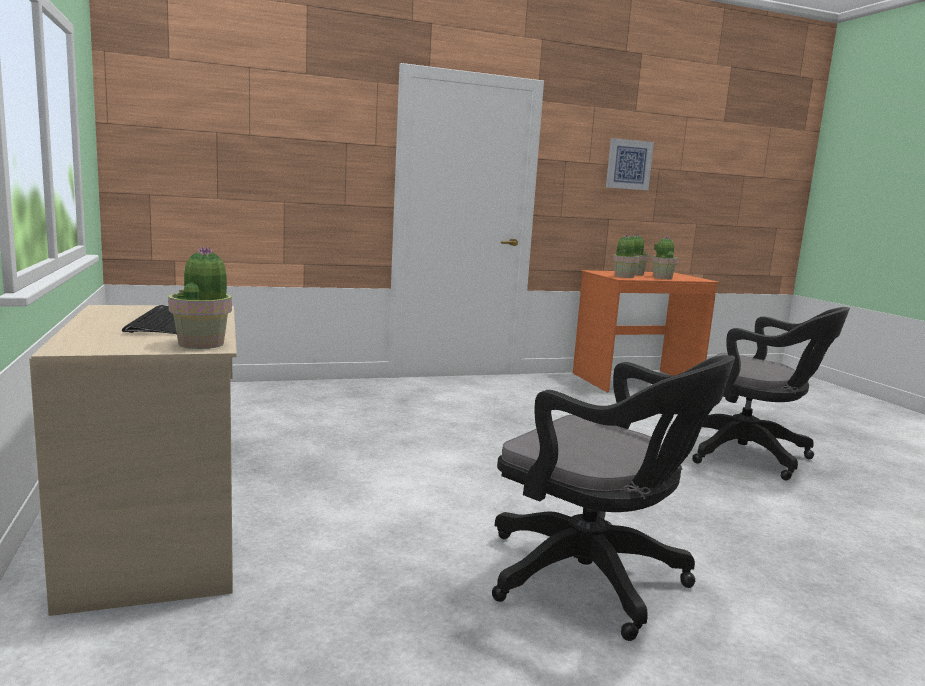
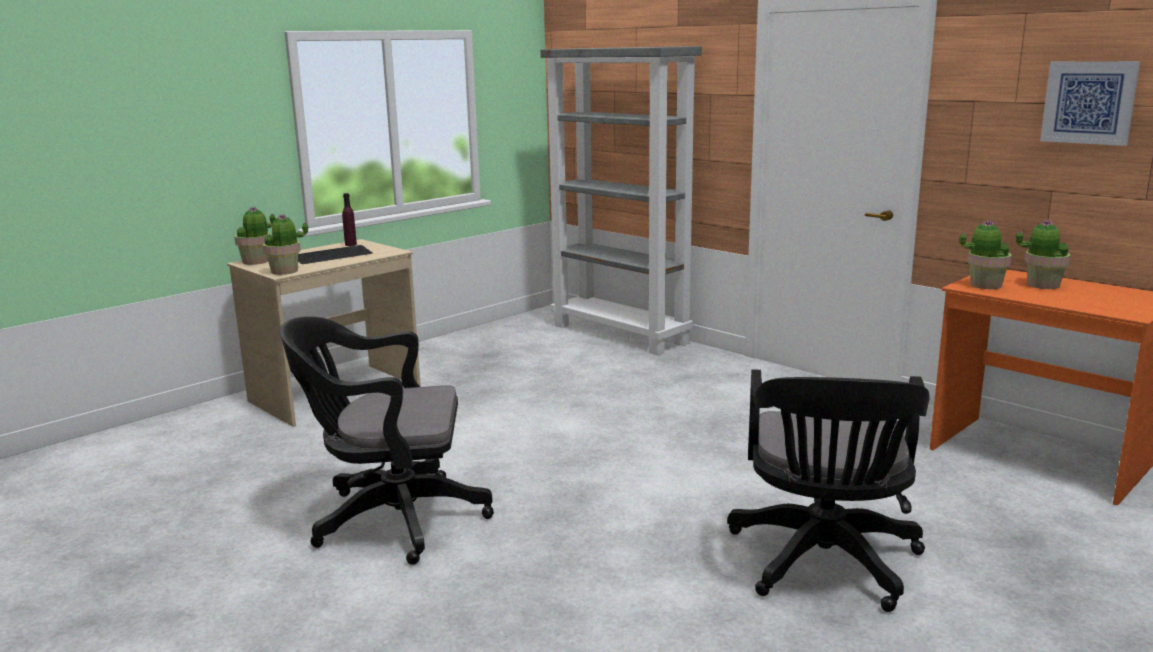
camera: 65 degrees right, 5 degrees up
black office chair [492,355,735,641] -> black office chair turned 75 degrees clockwise [280,316,494,565]
potted plant [652,236,678,279] -> potted plant moved to [234,206,275,265]
none -> purple bottle [342,193,357,246]
none -> grey bookcase [540,46,702,355]

